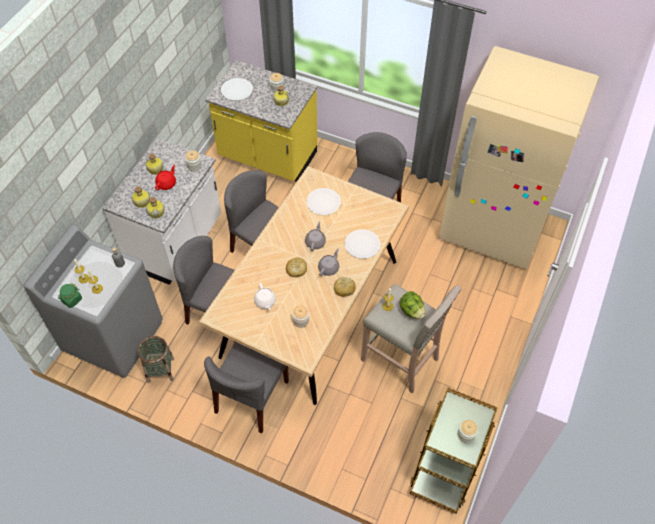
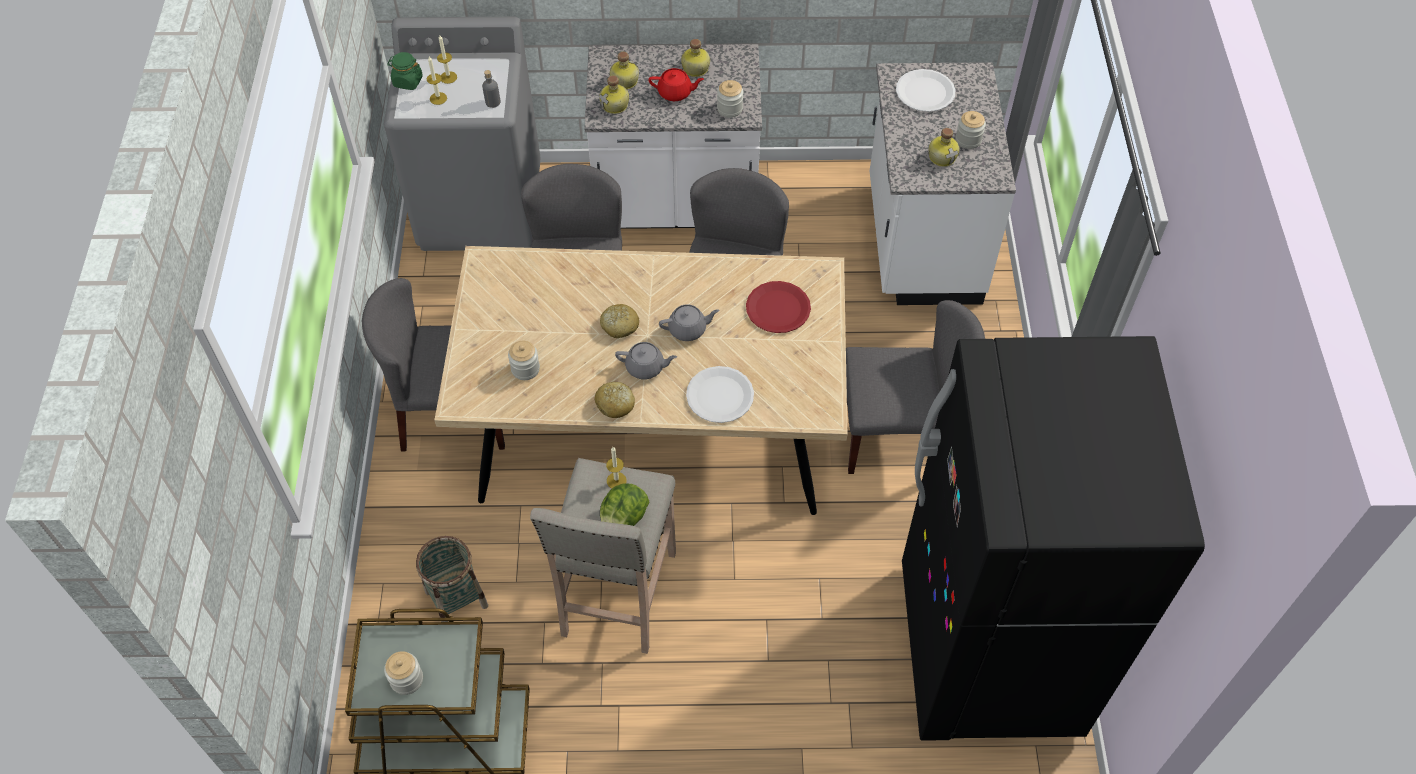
camera: 65 degrees right, 0 degrees up
basket [137,336,174,383] -> basket moved to [416,536,488,622]
yellow counter [205,60,317,182] -> white counter [870,62,1016,305]
white teapot [254,283,276,310] -> none
white plate [306,188,341,215] -> red plate [746,281,811,333]
beige fridge [438,46,599,269] -> black fridge [902,336,1205,741]

